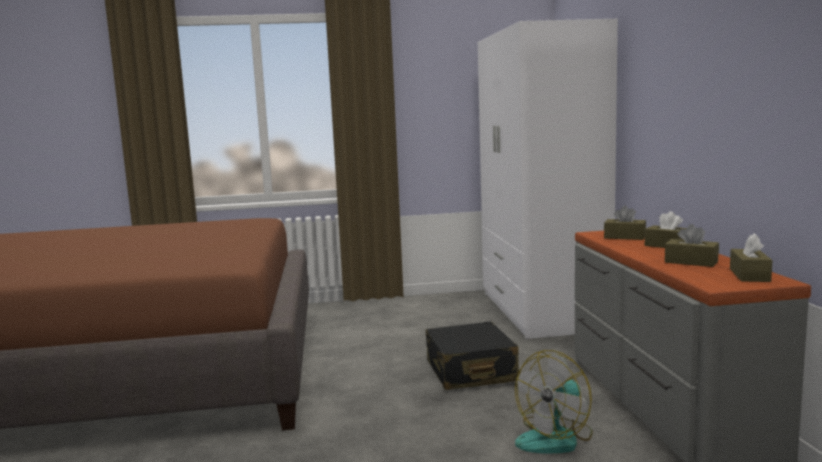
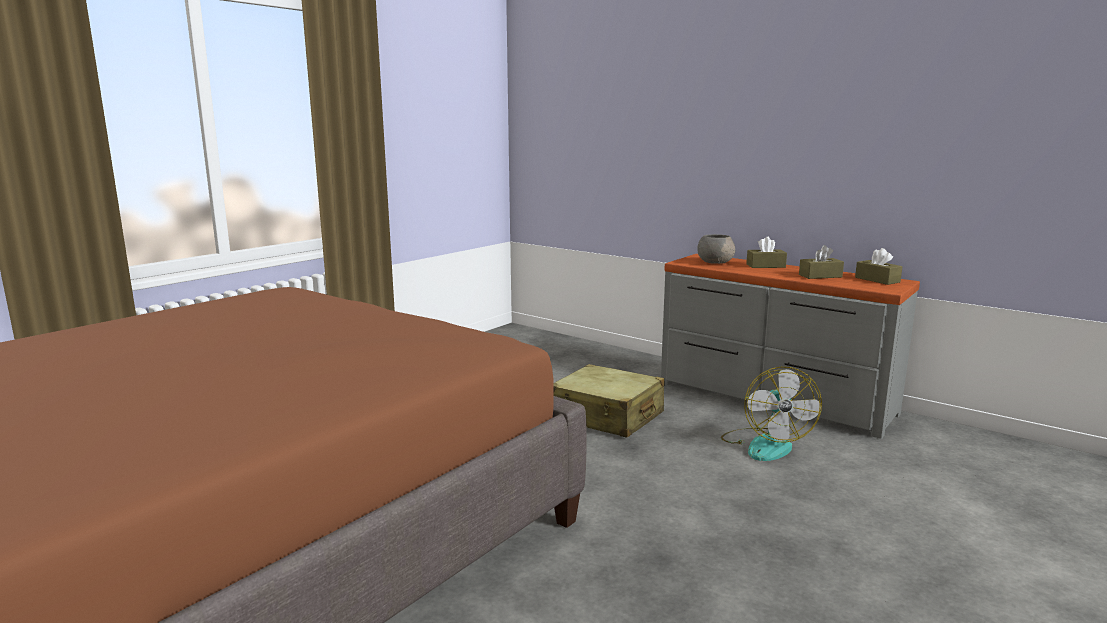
camera: 45 degrees left, 5 degrees up
black suitcase [426,321,519,390] -> beige suitcase [553,364,664,438]
white wardrobe [478,19,618,339] -> none
brown tissue box [604,206,646,240] -> grey bowl [697,234,735,264]

